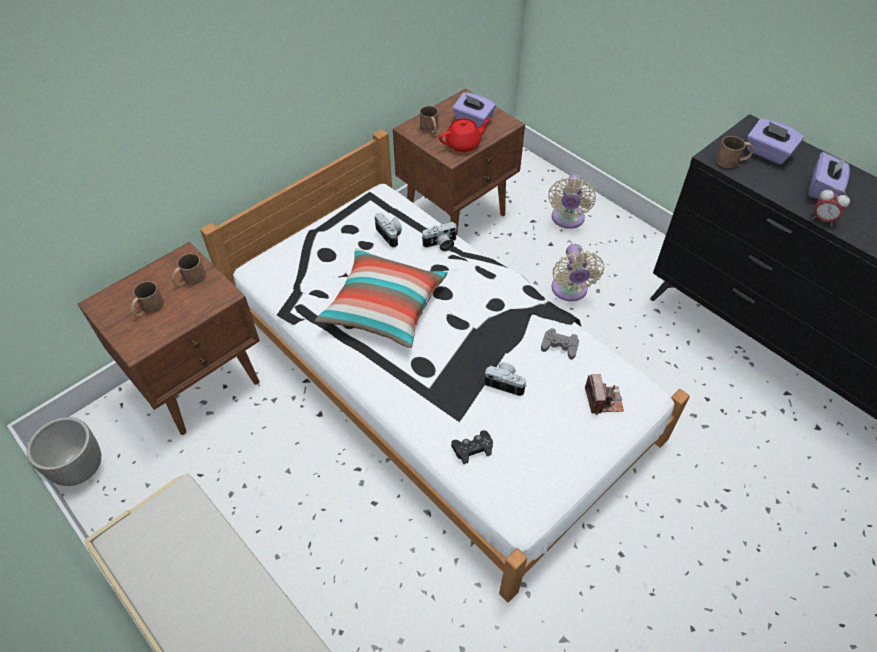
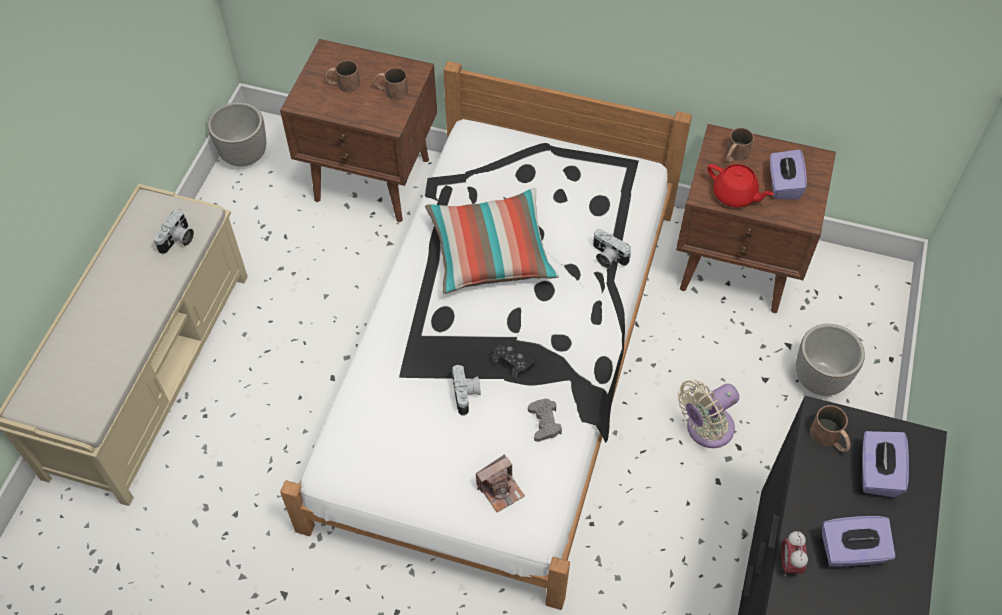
camera: 60 degrees right, 5 degrees up
camera [375,213,402,248] -> camera moved to [153,210,194,254]
black game controller [451,430,493,464] -> black game controller moved to [493,340,535,378]
beige fan [548,174,596,229] -> planter [796,324,865,396]

